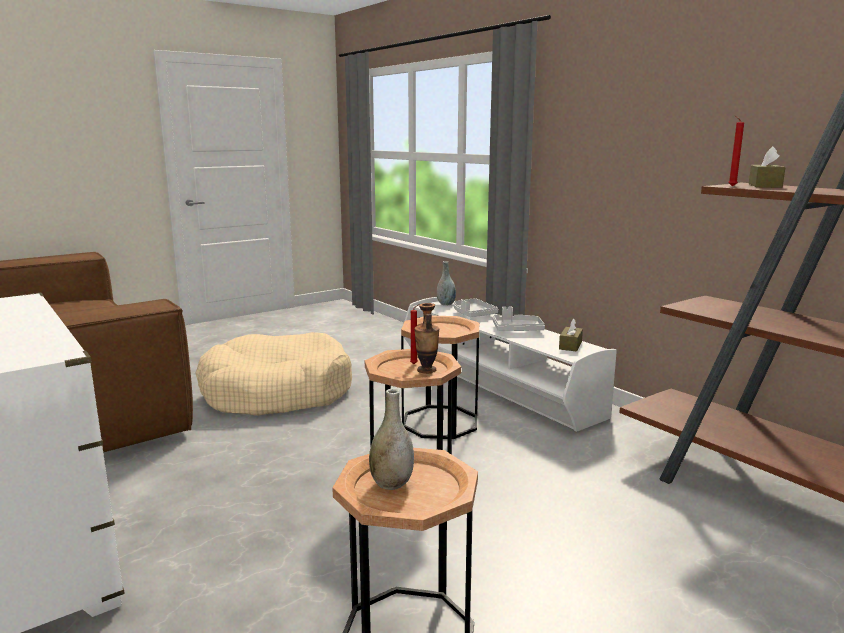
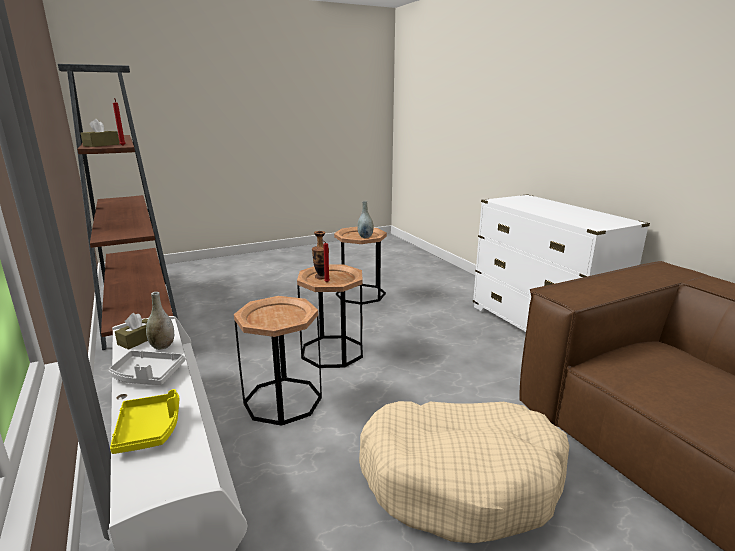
camera: 170 degrees left, 5 degrees up
grey vase [437,261,456,305] -> grey vase moved to [146,292,174,350]
grey tray [454,298,498,317] -> yellow tray [110,389,180,454]

